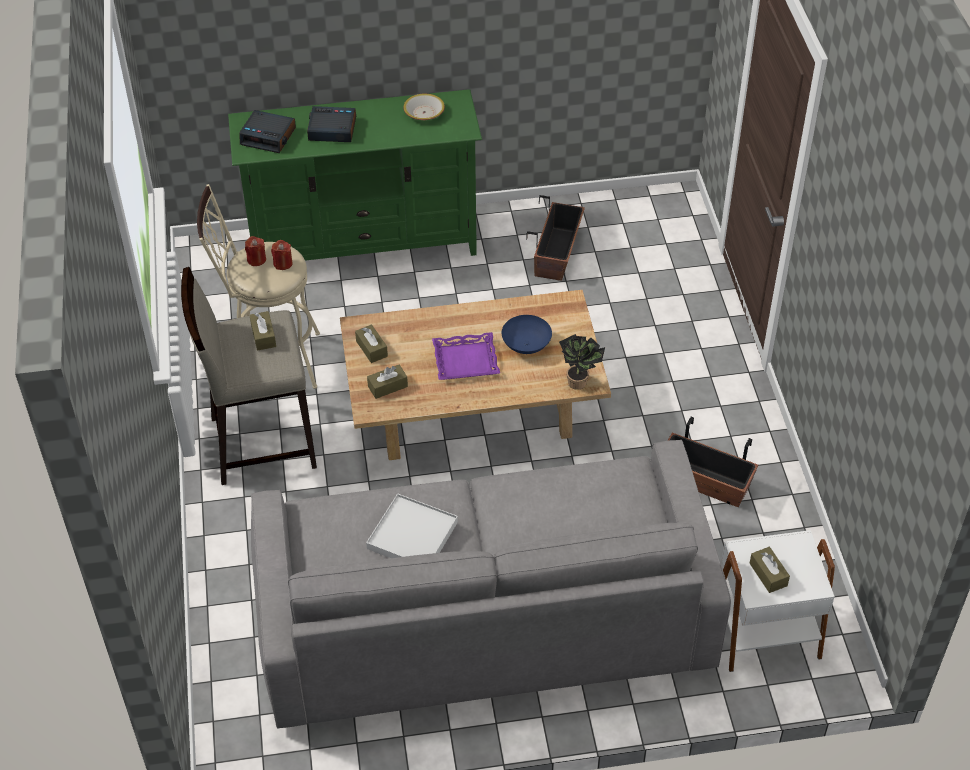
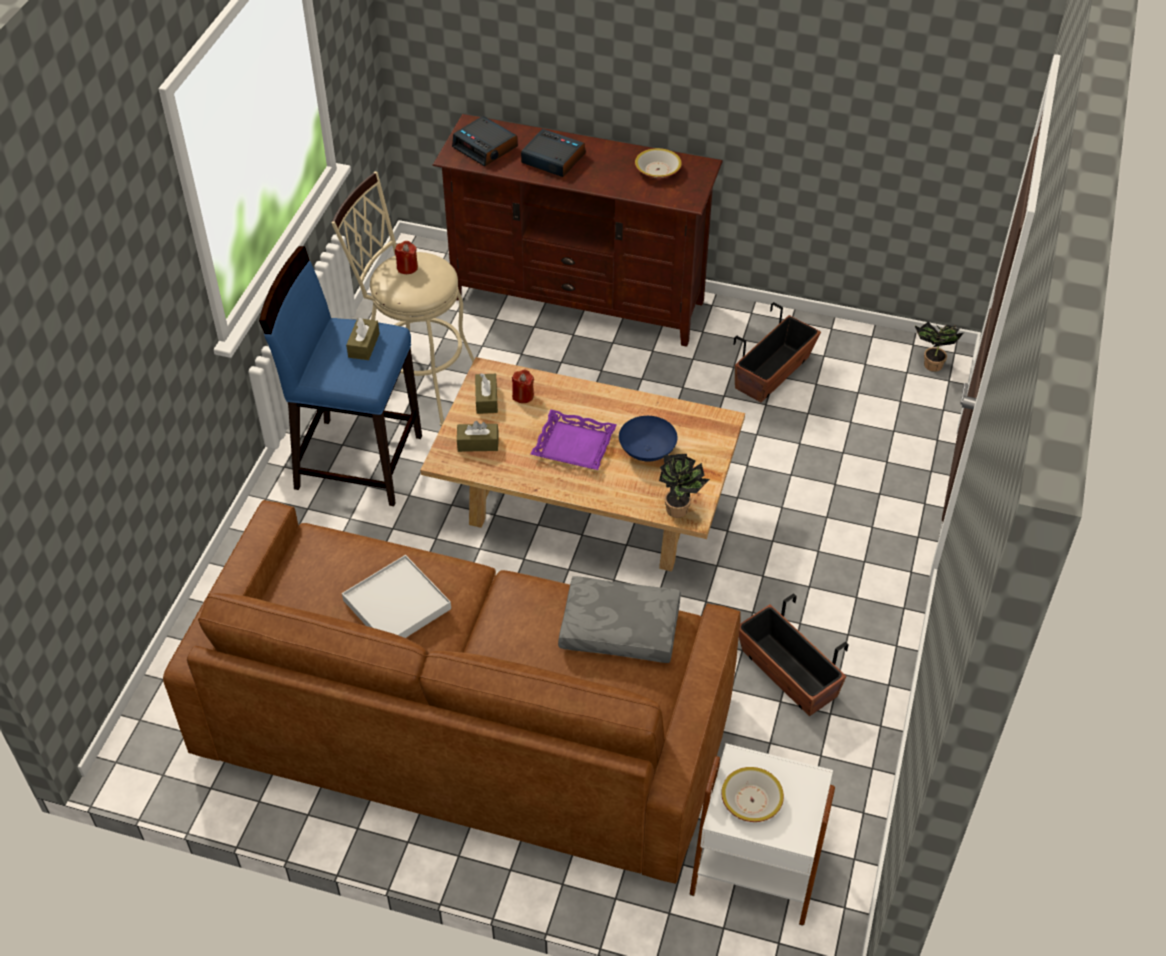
camera: 25 degrees right, 0 degrees up
beige stool [181,267,317,485] -> blue stool [259,246,422,506]
green tv stand [228,89,482,261] -> brown tv stand [432,114,723,347]
grey sofa [251,440,731,728] -> brown sofa [163,500,741,884]
red candle [271,240,293,270] -> red candle moved to [512,370,534,403]
brown tissue box [749,547,790,593] -> bowl [721,767,784,822]
none -> grey pillow [558,576,681,663]
none -> potted plant [915,322,964,372]

